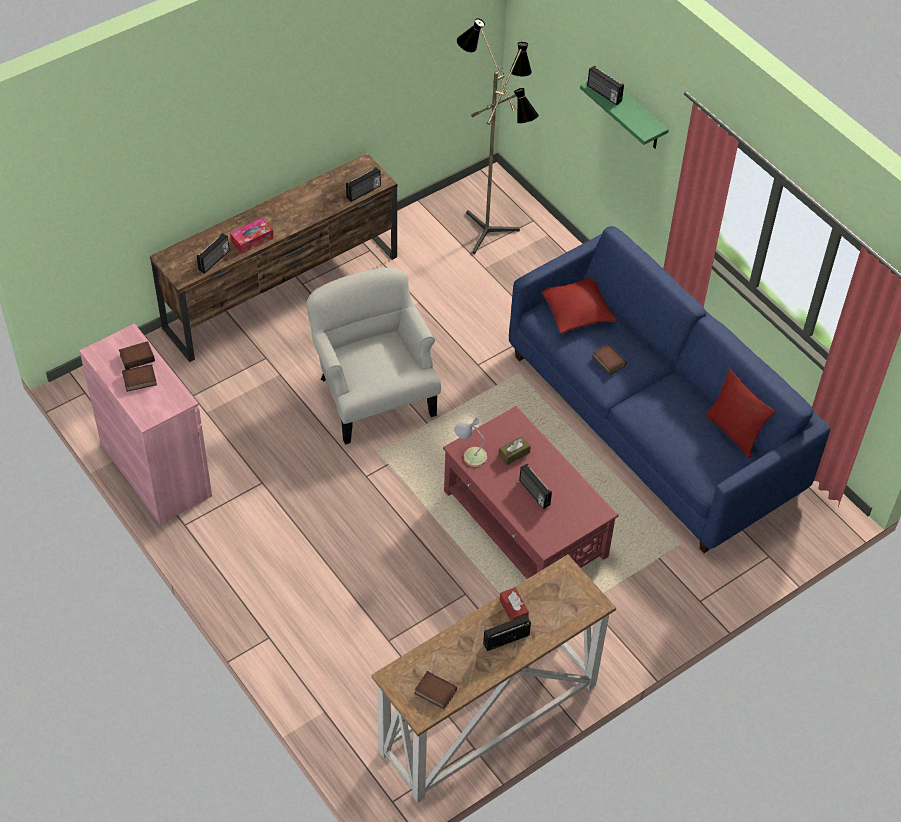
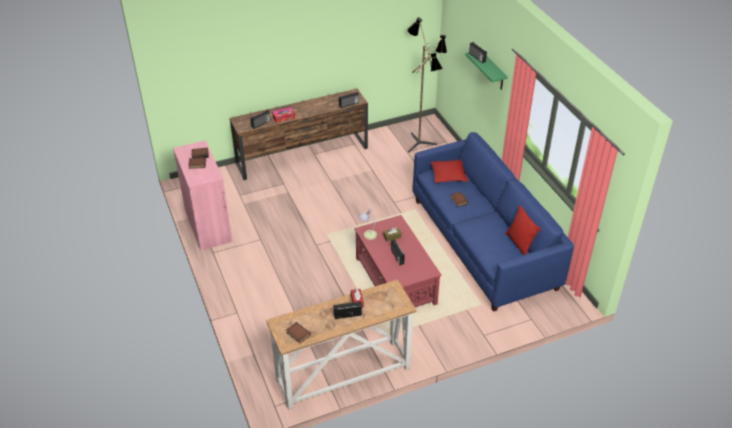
camera: 15 degrees right, 10 degrees down
white armchair [306,268,441,445] -> none

